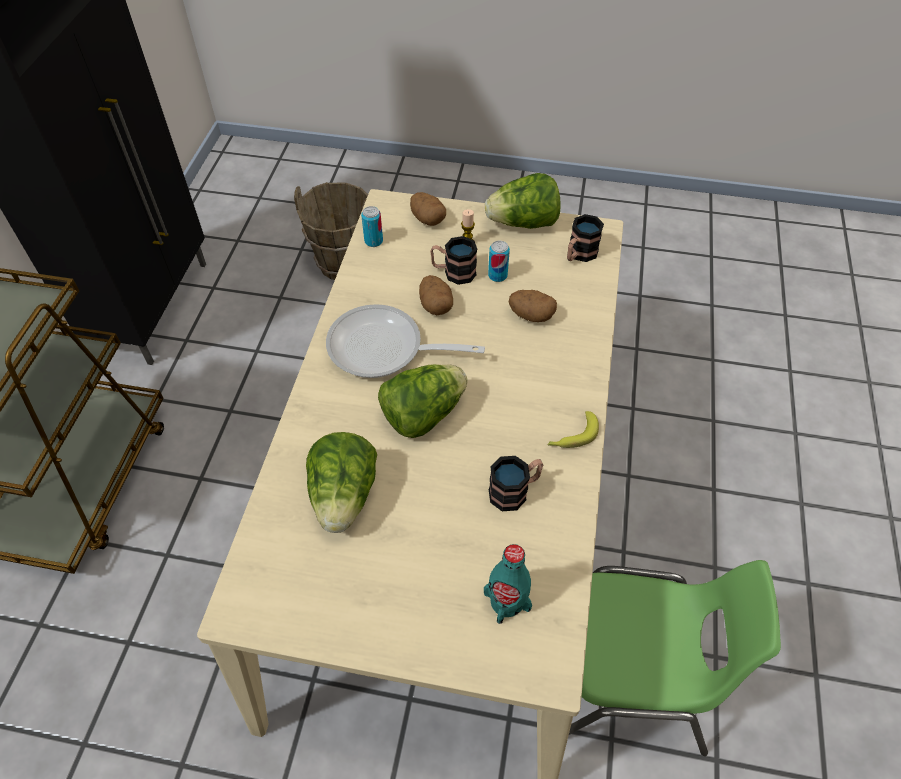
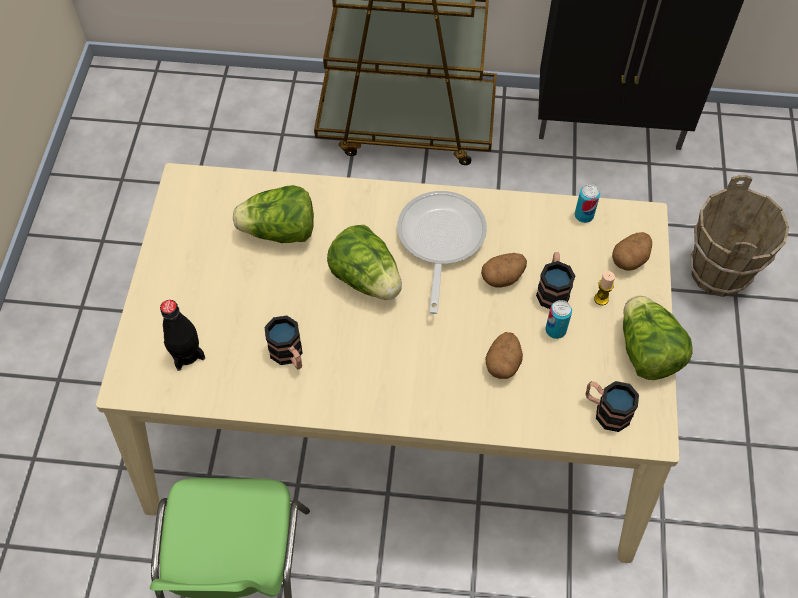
camera: 85 degrees right, 5 degrees up
turquoise bottle [484,544,532,624] -> black bottle [160,300,205,371]
banana [547,411,599,448] -> none

